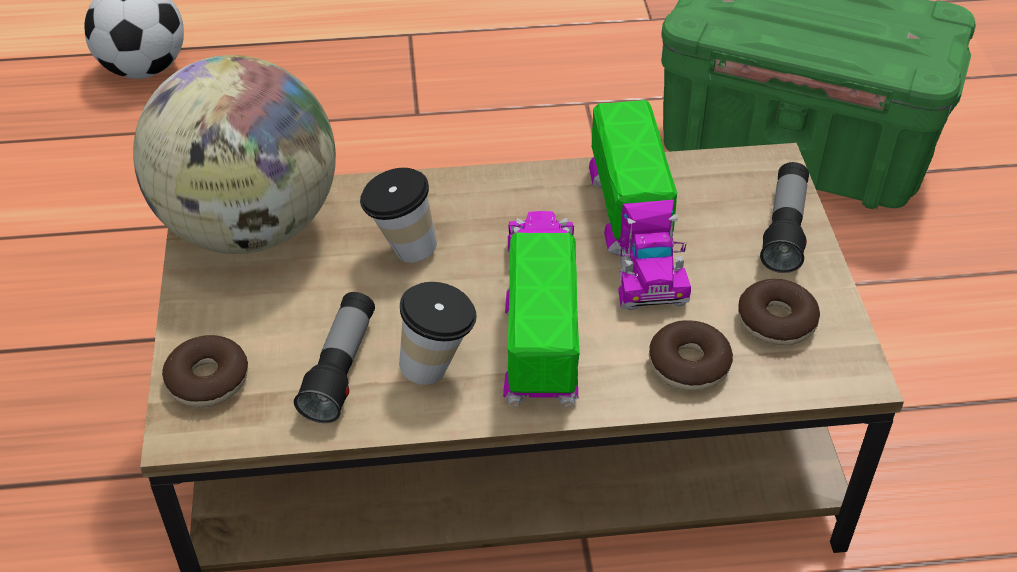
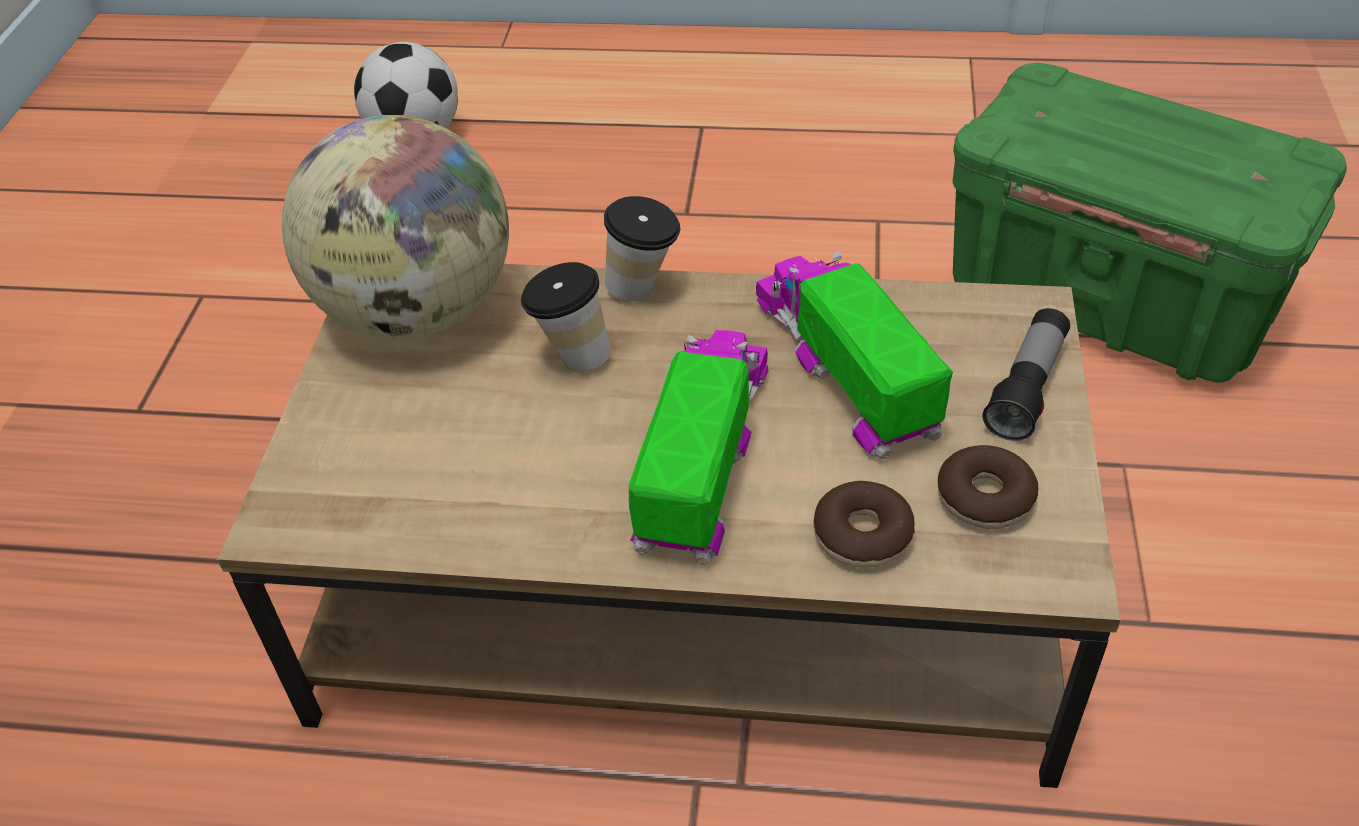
camera: 15 degrees right, 0 degrees up
donut [162,335,248,408] -> none
flashlight [294,292,375,423] -> none
cup [399,282,477,385] -> cup moved to [604,196,681,301]
toy truck [589,100,691,310] -> toy truck turned 150 degrees clockwise [756,251,953,459]

